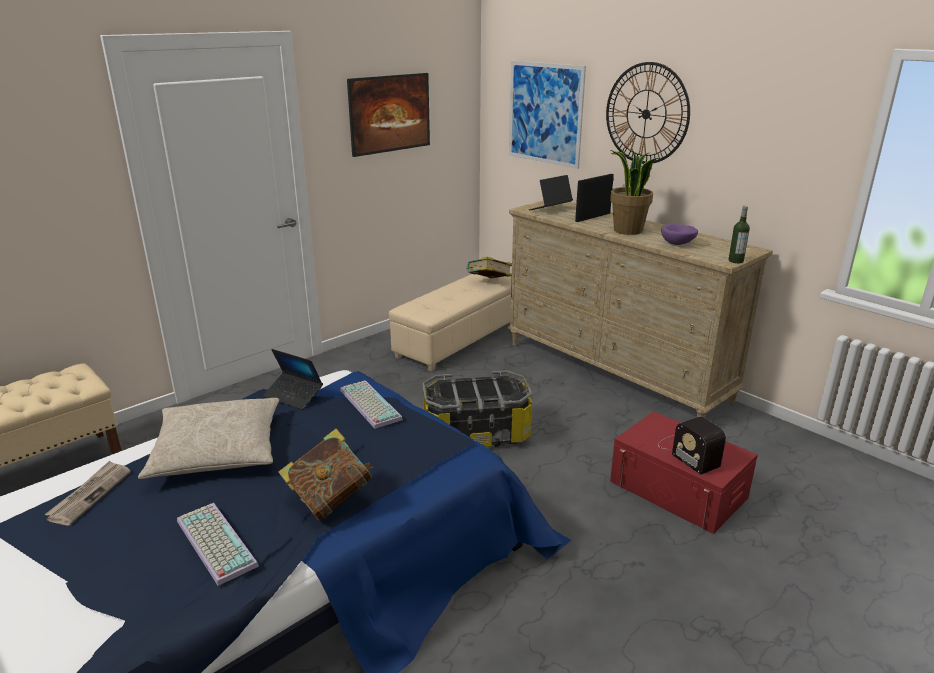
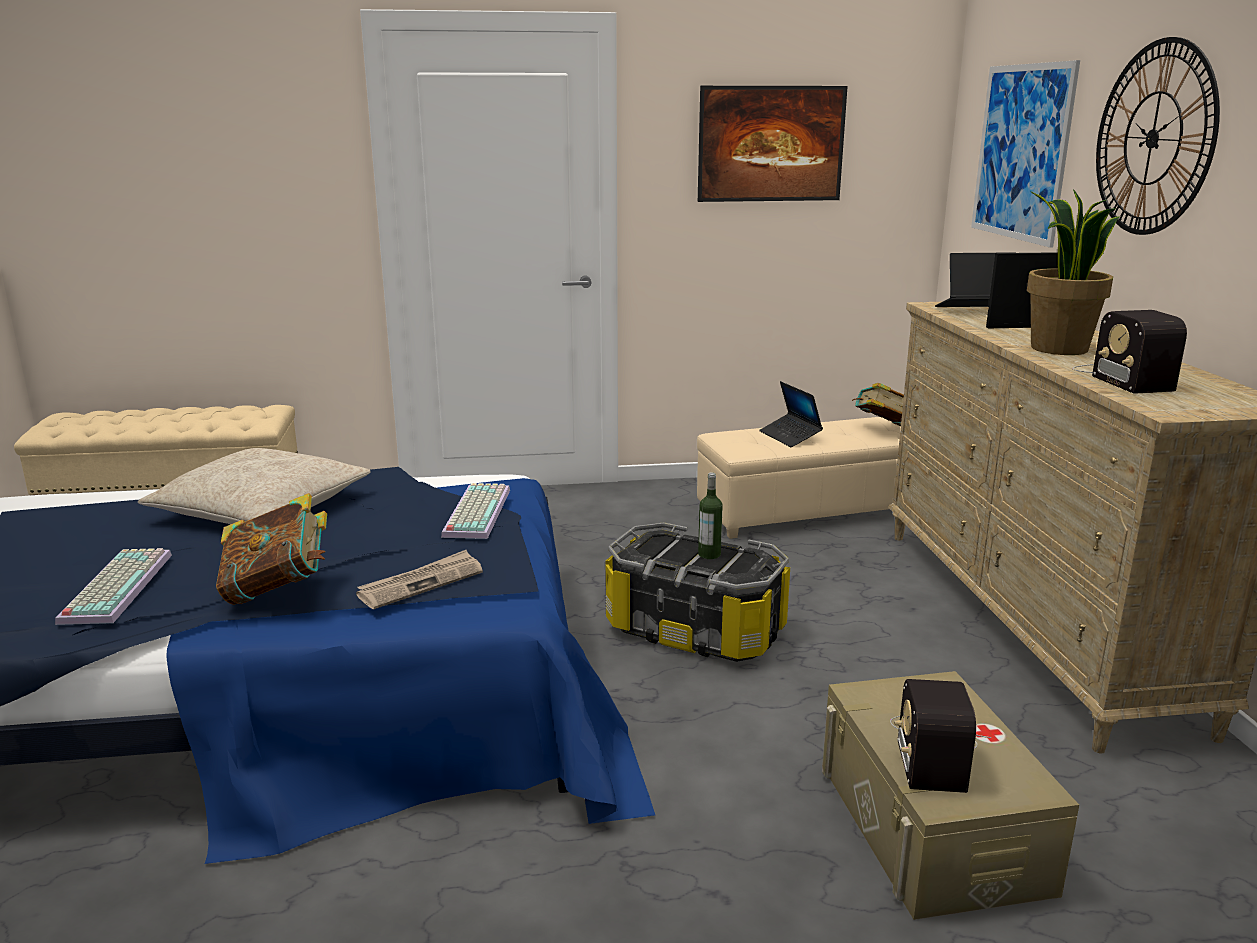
camera: 35 degrees right, 5 degrees down
newspaper [44,461,131,526] -> newspaper moved to [356,550,483,609]
laptop [263,349,323,410] -> laptop moved to [759,381,823,447]
red storage box [610,411,758,534] -> beige storage box [822,671,1079,920]
purple bowl [661,223,698,245] -> radio [1072,310,1187,394]
bottle [728,206,750,263] -> bottle moved to [698,472,723,559]

